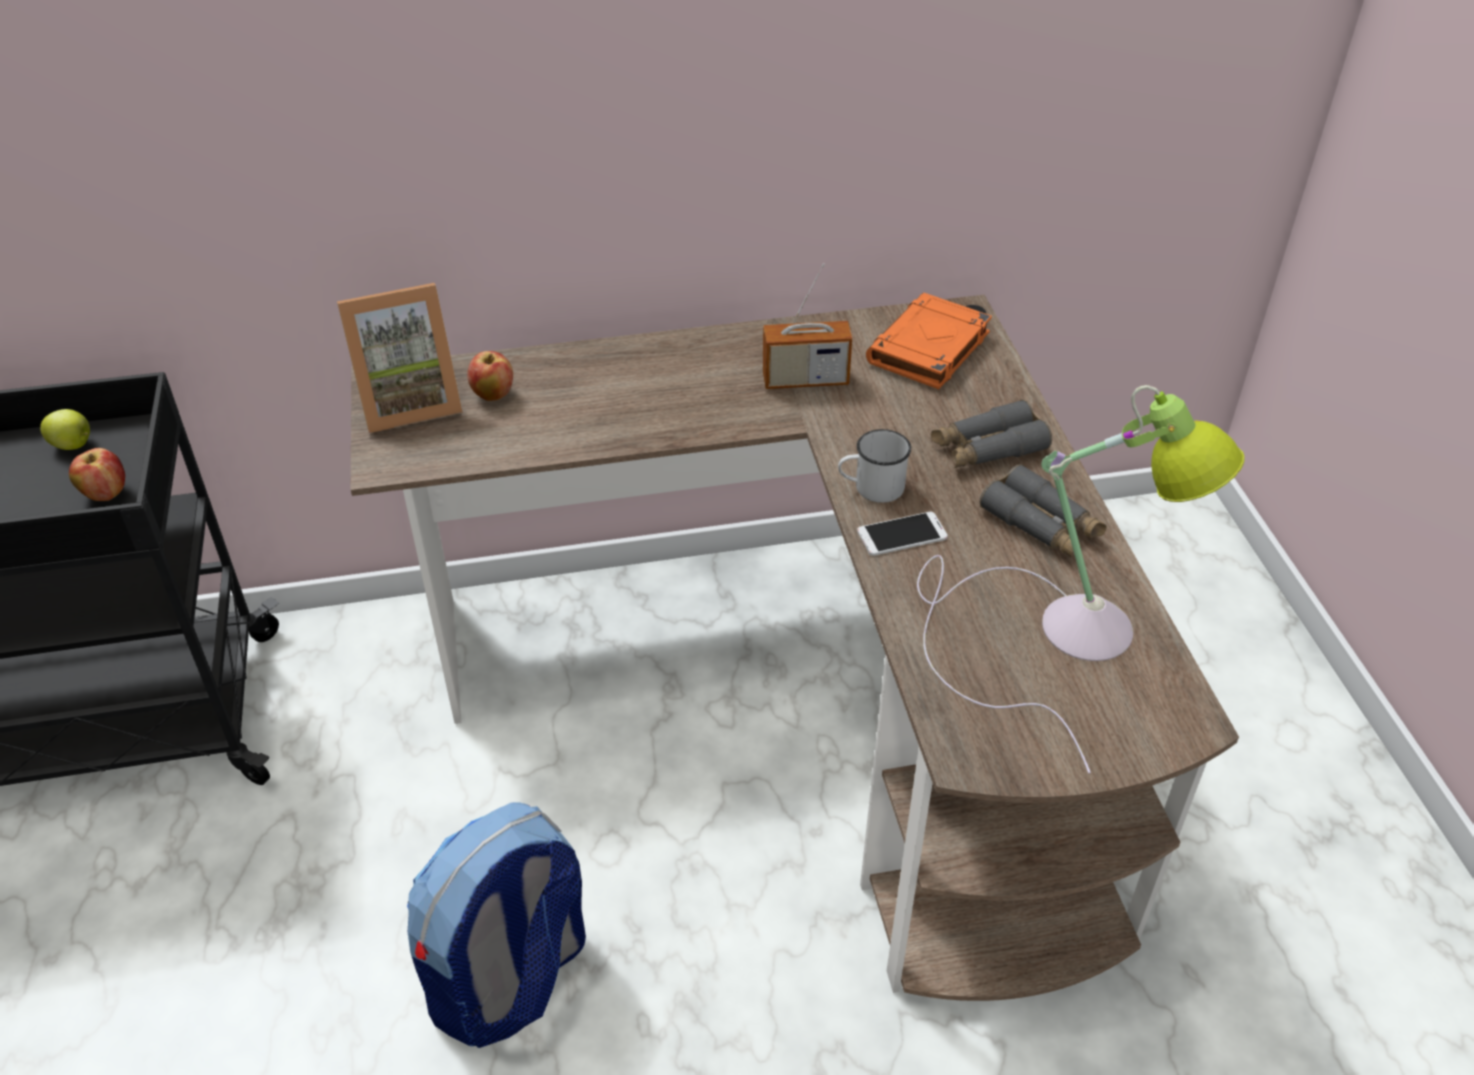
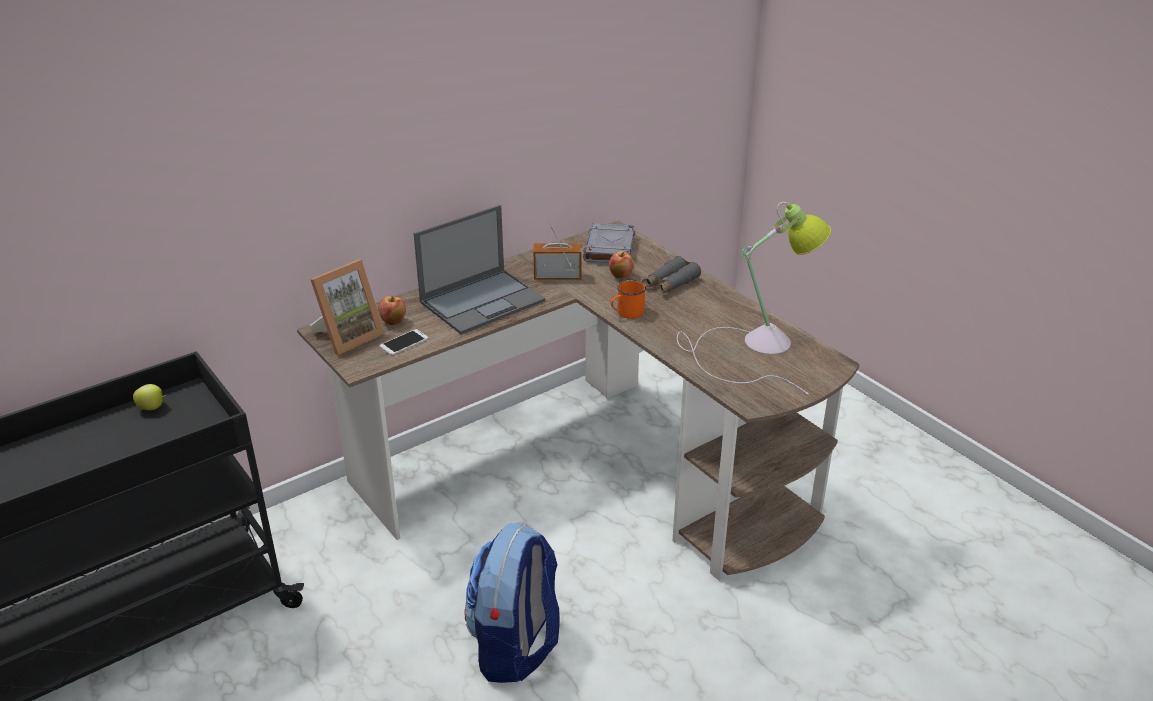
camera: 25 degrees left, 10 degrees down
apple [69,448,125,501] -> apple moved to [609,251,634,279]
radio [763,263,852,389] -> radio turned 150 degrees counterclockwise [533,219,581,280]
white mug [838,429,911,503] -> orange mug [611,280,646,319]
phone [857,512,948,556] -> phone moved to [379,329,428,355]
orange book [866,293,992,389] -> grey book [583,223,635,263]
grey binoculars [980,464,1107,558] -> none
none -> laptop [414,205,545,334]

